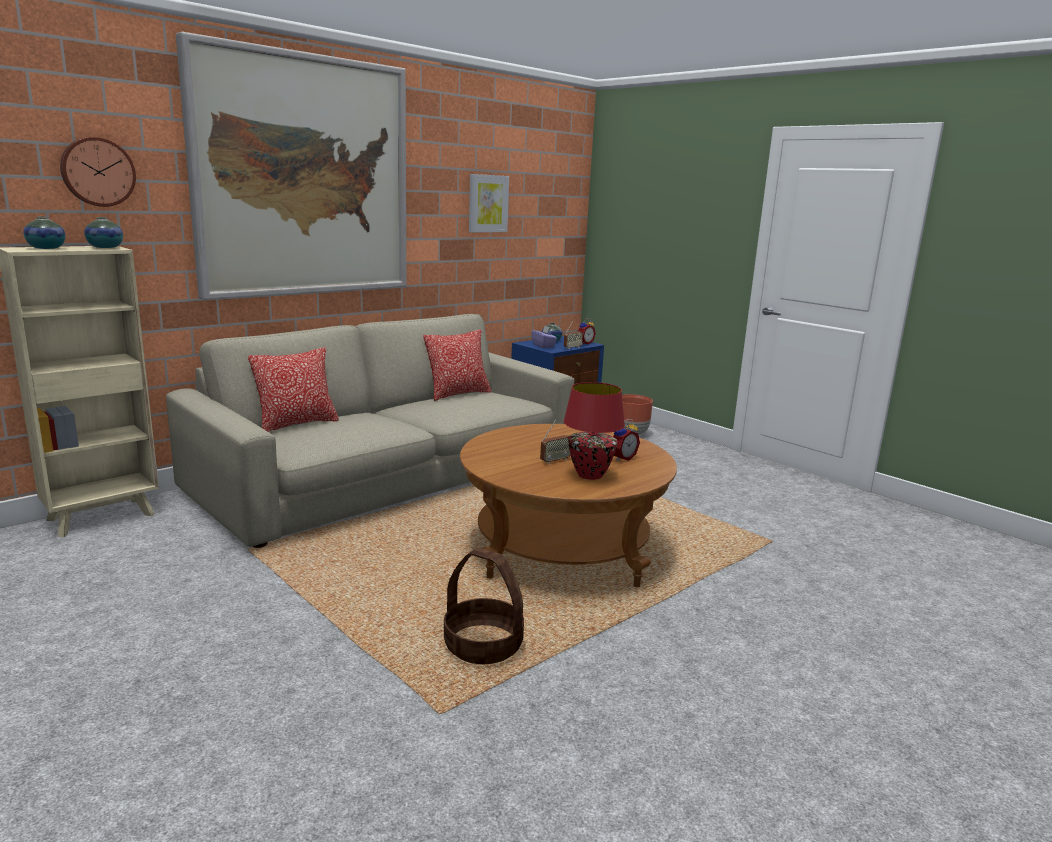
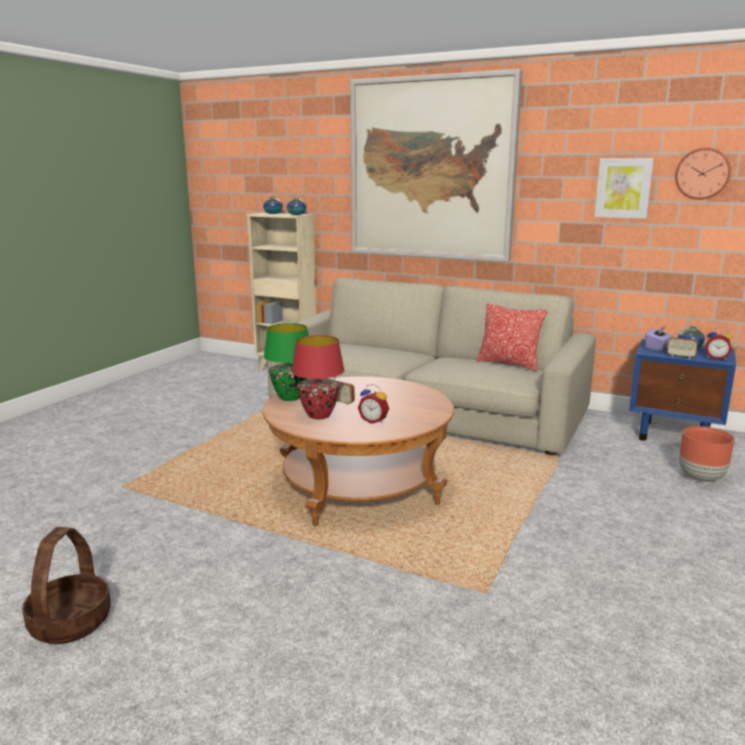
camera: 70 degrees right, 0 degrees up
wall clock [60,137,136,207] -> wall clock moved to [675,148,731,200]
pillow [248,347,339,432] -> none
basket [444,548,524,664] -> basket moved to [22,527,111,644]
none -> green table lamp [264,323,309,401]

